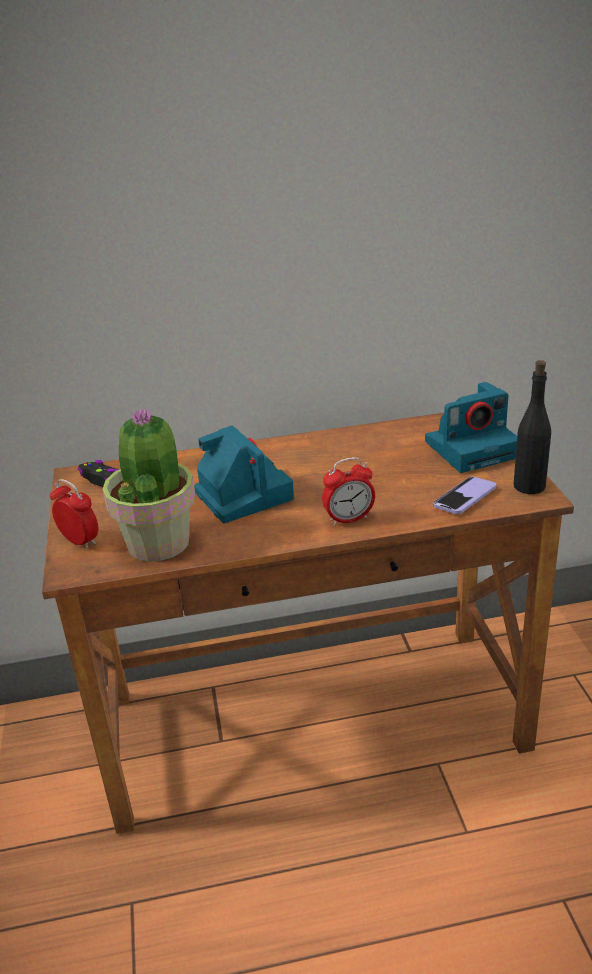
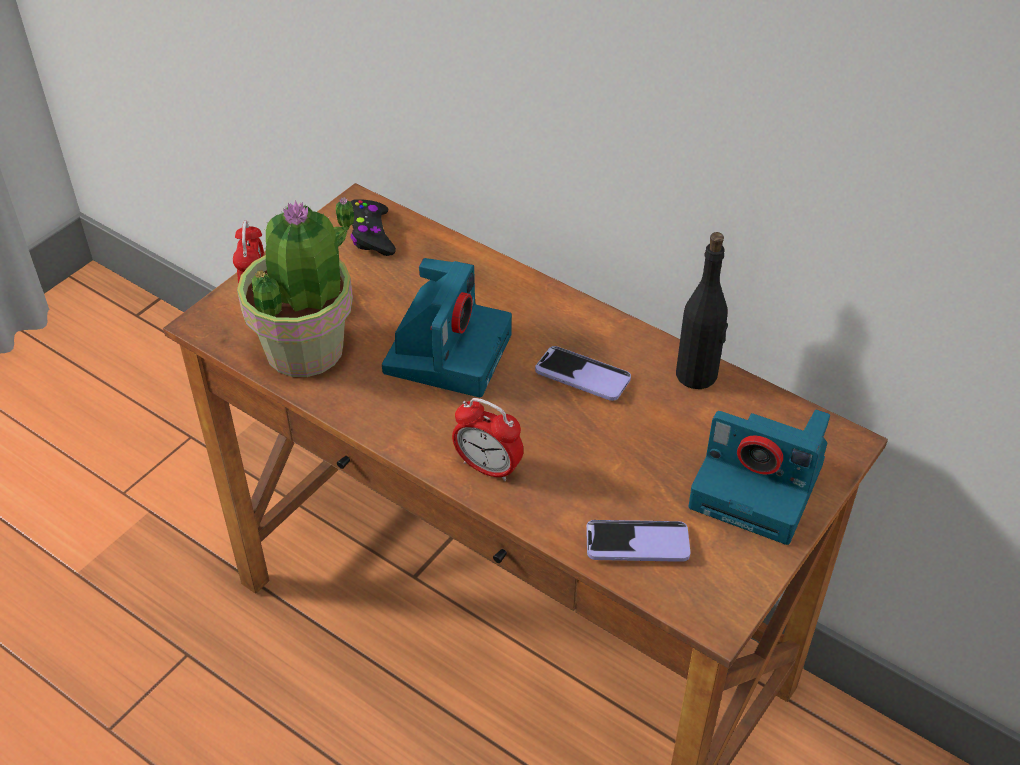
camera: 45 degrees right, 15 degrees up
black bottle [514,360,551,494] -> black bottle moved to [676,232,728,389]
none -> phone [535,346,631,401]

